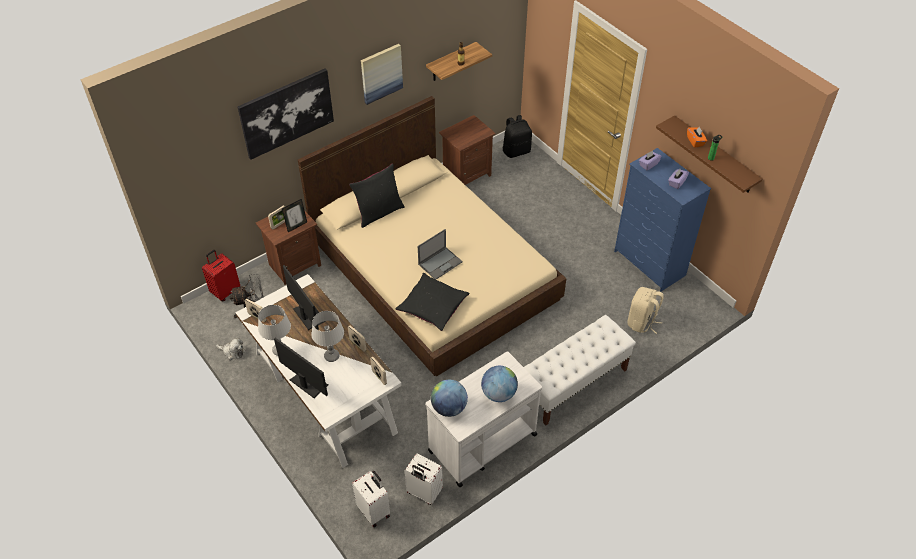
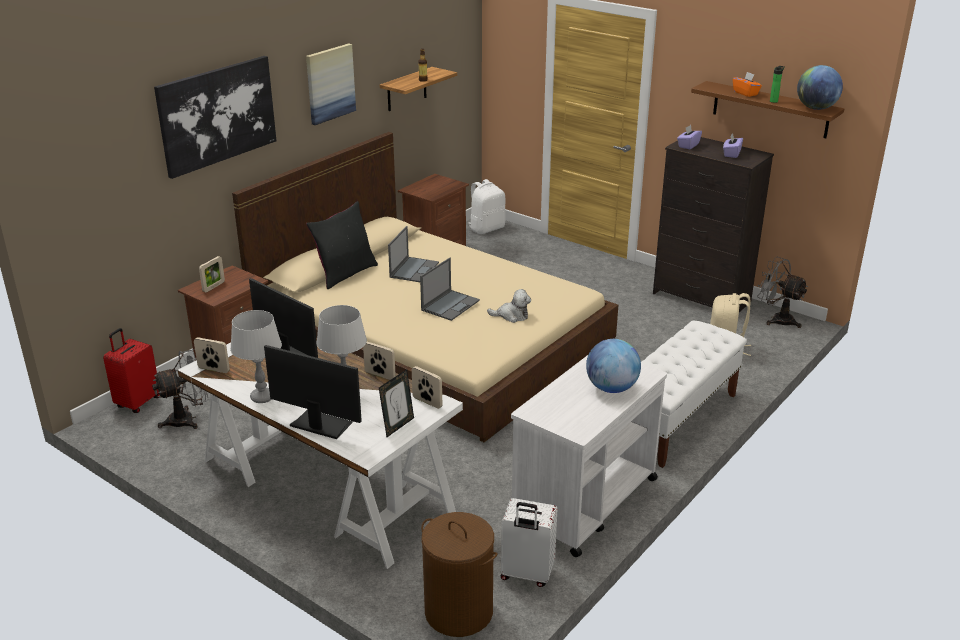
camera: 15 degrees left, 20 degrees down
plush toy [216,338,245,360] -> plush toy moved to [487,289,531,323]
picture frame [282,199,307,232] -> picture frame moved to [379,369,414,437]
white suitcase [352,471,390,527] -> brown laundry basket [421,512,498,637]
black pillow [395,273,469,331] -> none
globe [431,380,468,417] -> globe moved to [797,65,843,110]
black backpack [502,115,532,158] -> white backpack [469,179,505,234]
blue dresser [614,148,711,291] -> black dresser [653,137,774,312]
none -> laptop [388,226,439,282]
none -> grey fan [757,256,808,328]

